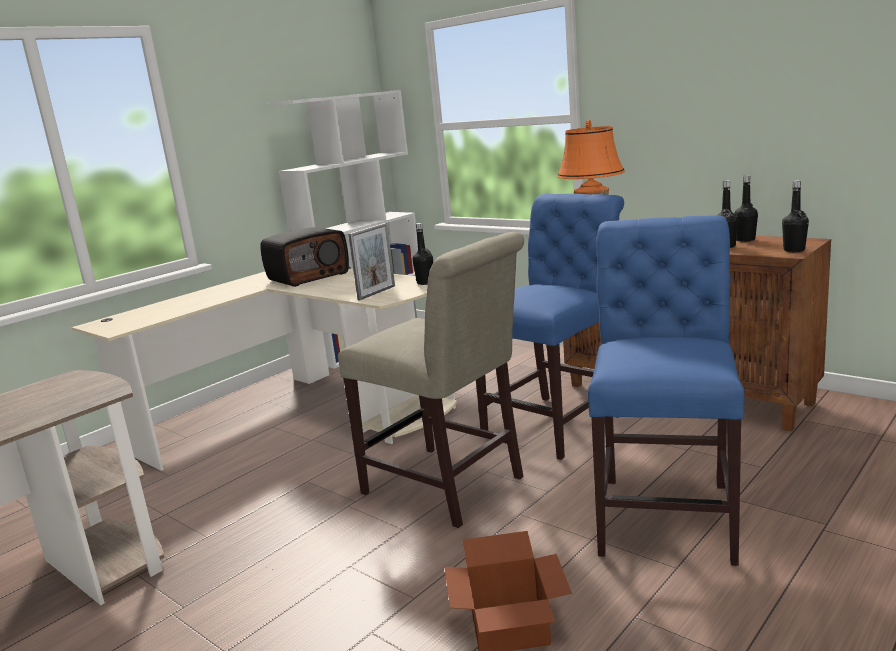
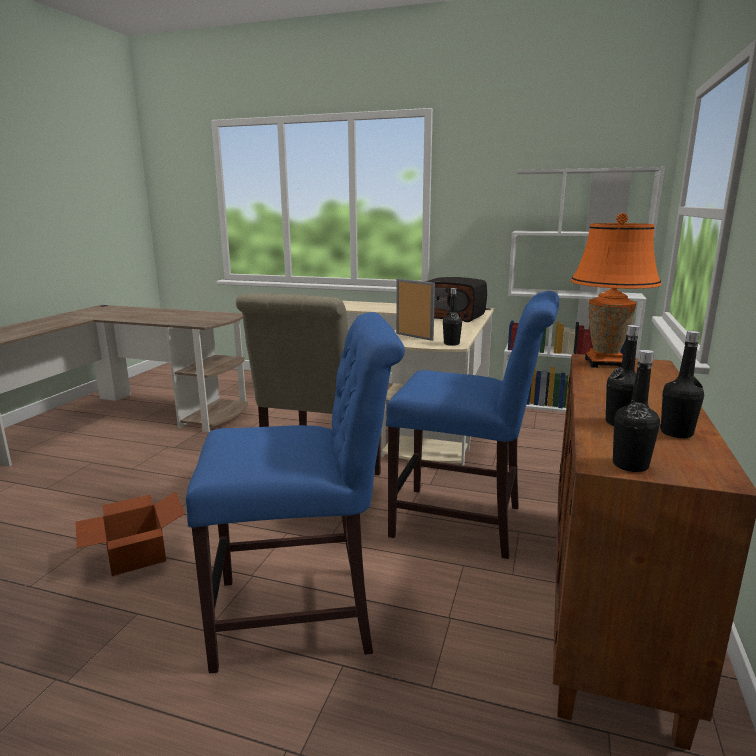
camera: 65 degrees right, 0 degrees up
picture frame [348,223,395,301] -> picture frame turned 150 degrees counterclockwise [396,279,435,341]

